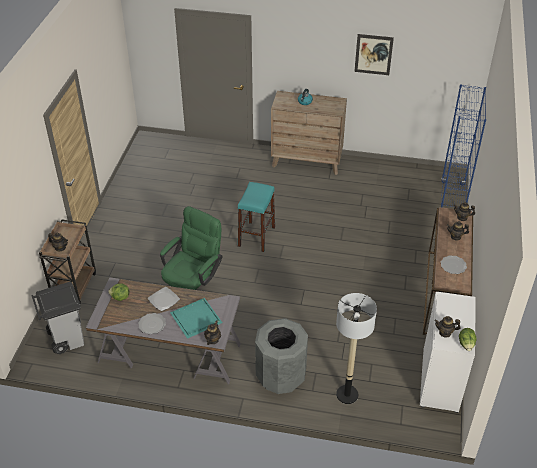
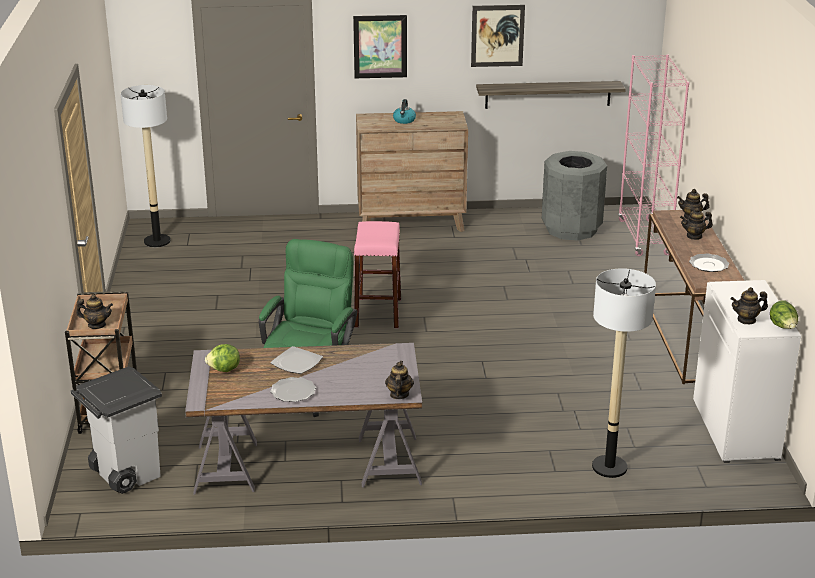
camera: 15 degrees left, 15 degrees down
turquoise tray [170,298,222,339] -> none
turquoise stool [238,182,275,252] -> pink stool [354,221,401,328]
grey trash can [255,318,308,394] -> grey trash can moved to [542,151,607,241]
blue bookcase [441,84,486,209] -> pink bookcase [618,54,689,256]
none -> floor lamp [120,85,171,247]
none -> picture [353,15,407,78]
none -> shelf [476,81,626,109]

